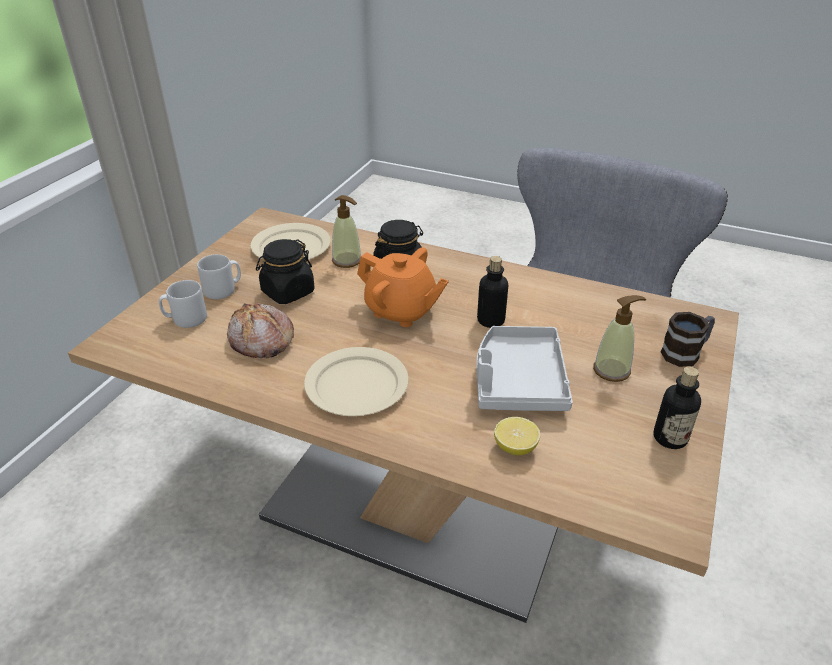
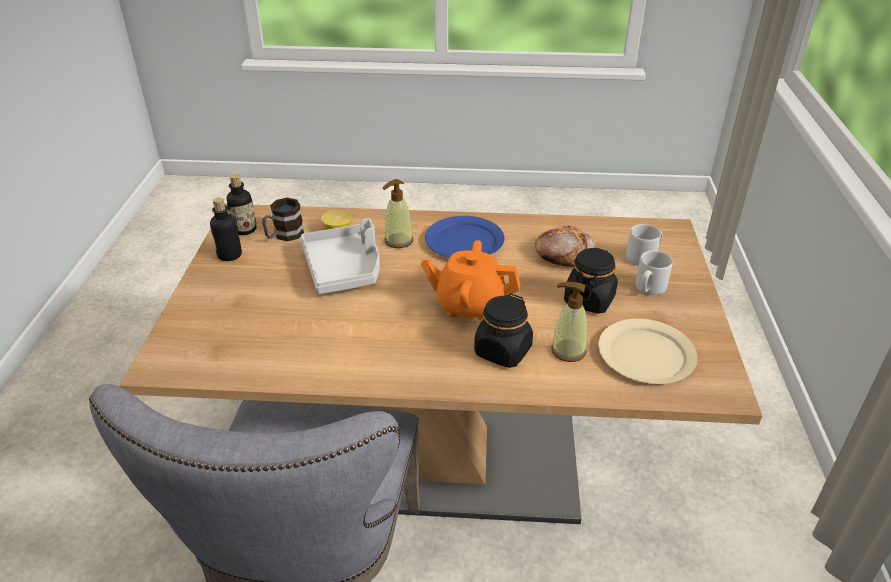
camera: 160 degrees right, 0 degrees up
beige plate [304,347,409,416] -> blue plate [425,216,505,258]
bottle [477,256,508,328] -> bottle moved to [227,174,256,235]
soap dispenser [593,295,646,382] -> soap dispenser moved to [383,179,413,248]
mug [661,312,715,367] -> mug moved to [262,198,304,241]

